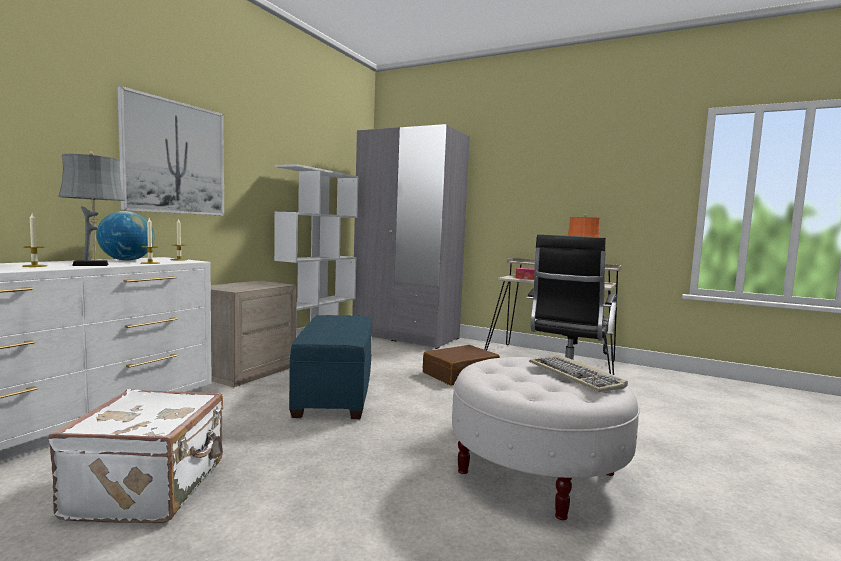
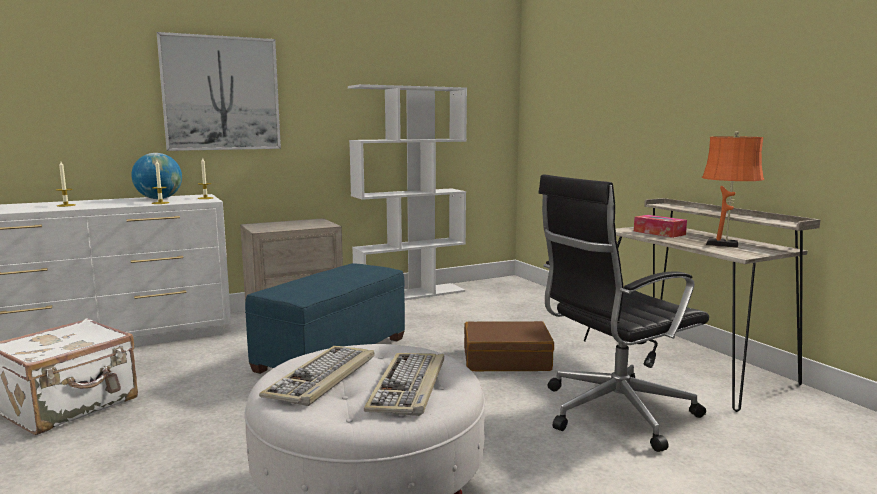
camera: 35 degrees right, 5 degrees up
grey table lamp [58,151,126,266] -> none
grey wardrobe [352,124,470,349] -> none
none -> keyboard [259,346,374,406]

